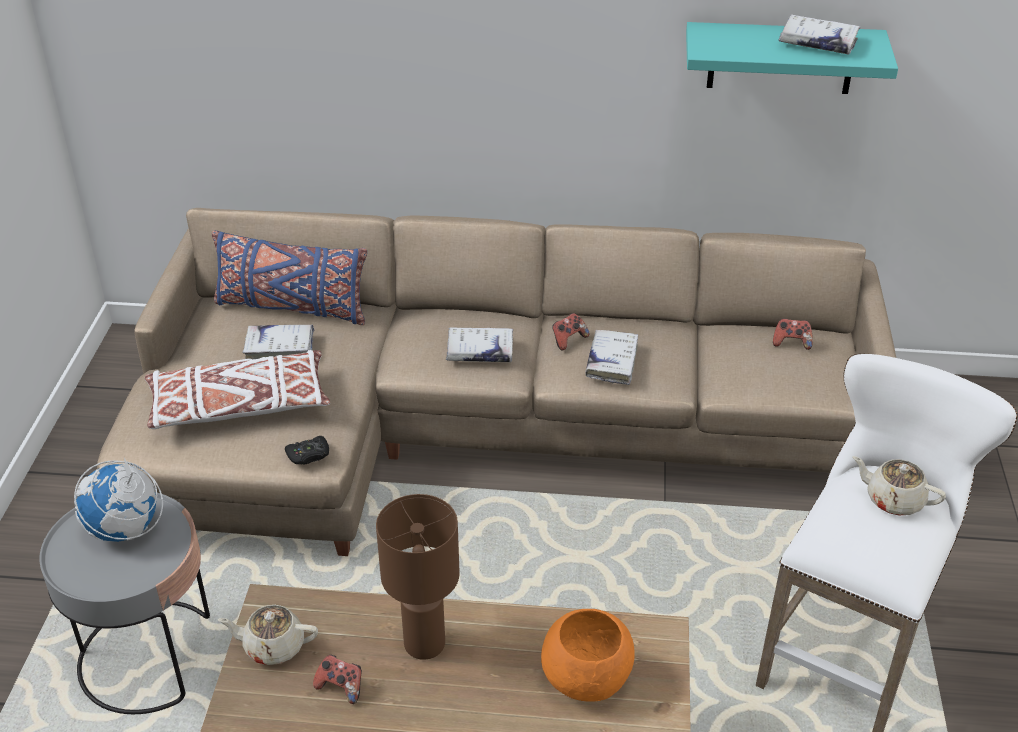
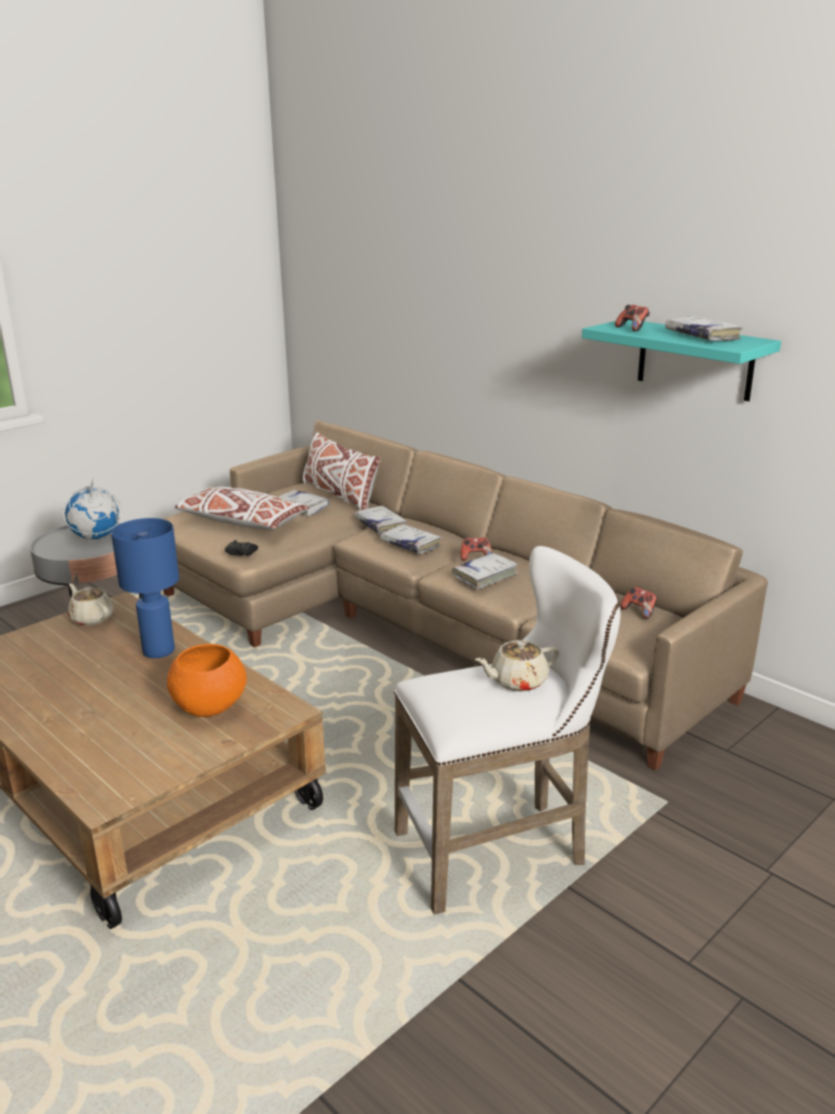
camera: 40 degrees right, 15 degrees down
blue pillow [212,230,367,325] -> white pillow [303,432,381,510]
game controller [313,655,362,704] -> game controller moved to [615,305,650,332]
brown table lamp [376,494,460,660] -> blue table lamp [111,518,179,658]
beige teapot [852,456,946,515] -> beige teapot turned 90 degrees counterclockwise [475,640,559,692]
none -> white book [355,506,407,534]

